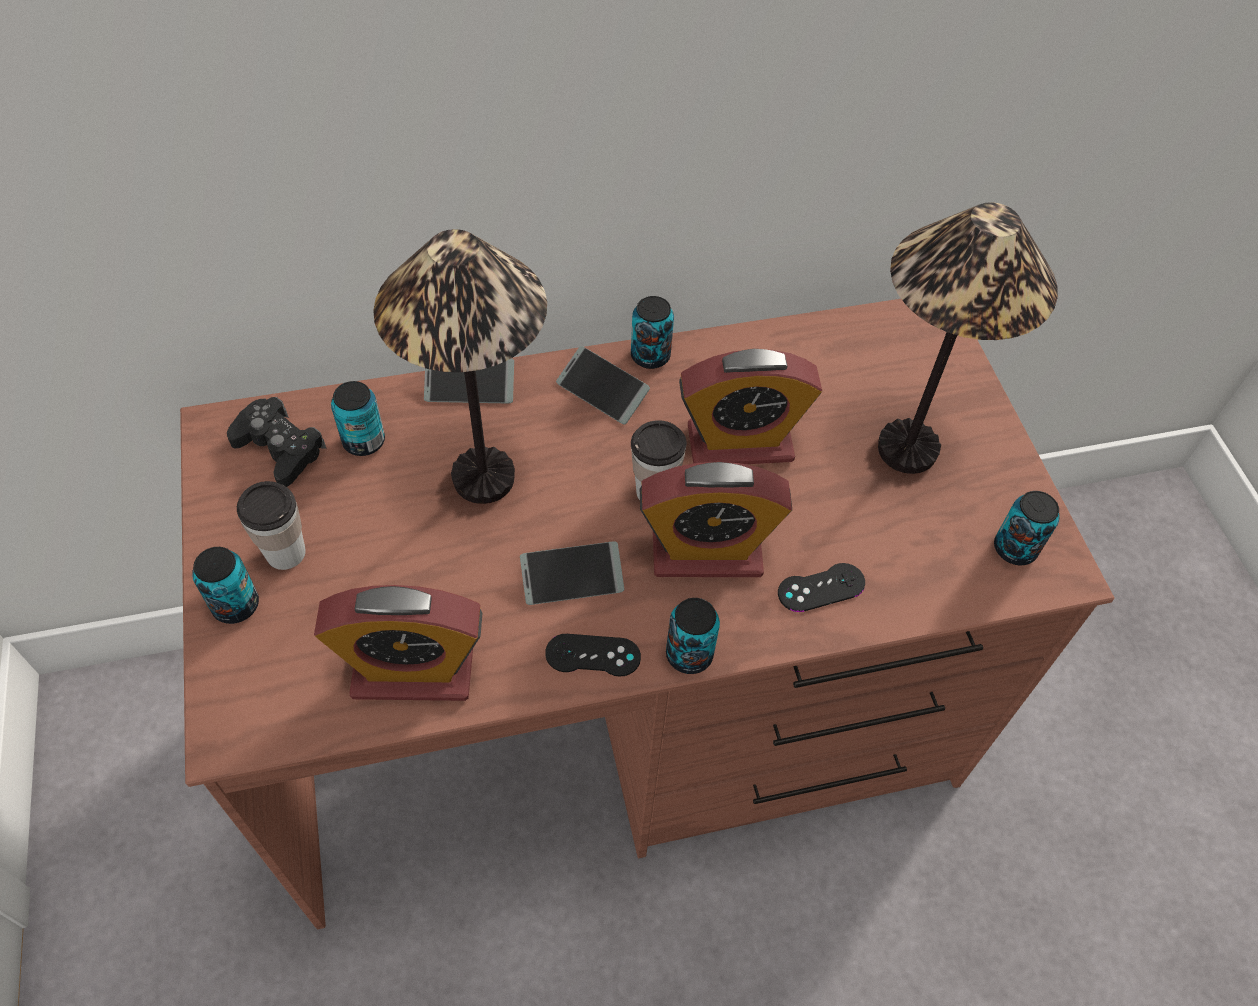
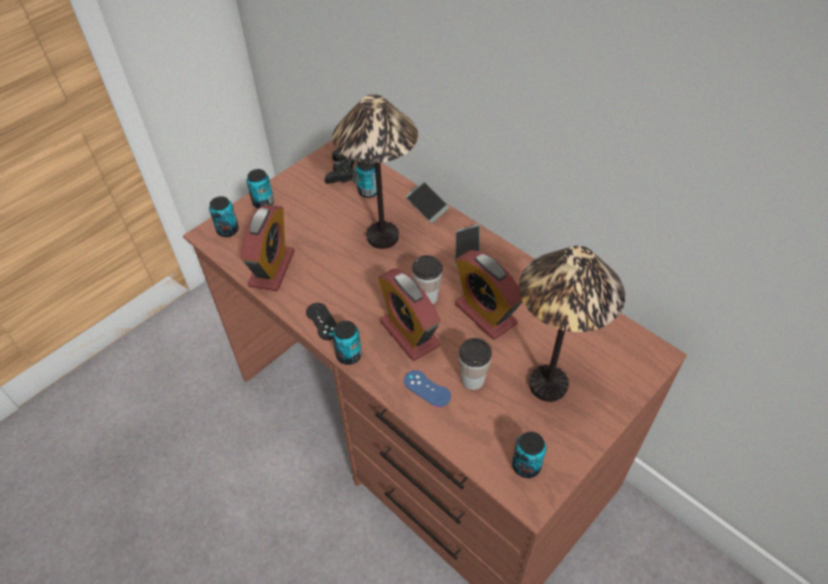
camera: 60 degrees right, 5 degrees down
cup [237,481,306,570] -> cup moved to [459,338,492,390]
alarm clock [314,585,482,701] -> alarm clock turned 135 degrees counterclockwise [241,205,295,291]
phone [520,542,624,605] -> none
can [631,296,674,369] -> can moved to [209,196,239,237]
black game controller [778,563,865,612] -> blue game controller [404,370,451,407]

